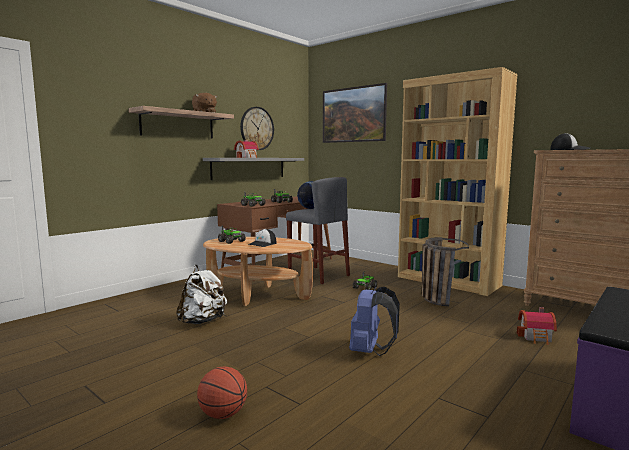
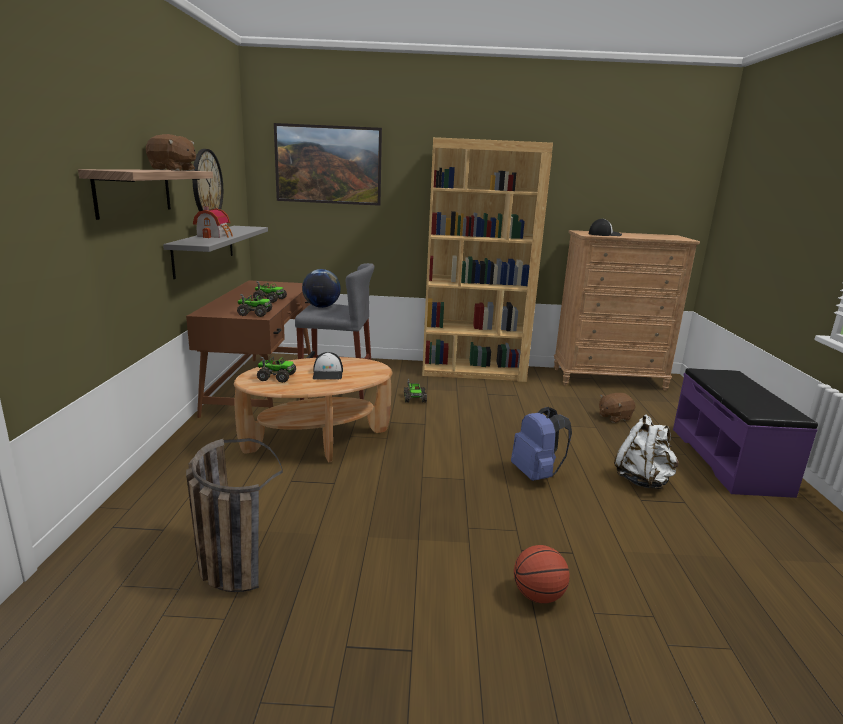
camera: 40 degrees left, 10 degrees up
white backpack [176,264,227,324] -> white backpack moved to [614,415,679,489]
basket [422,237,469,306] -> basket moved to [186,438,283,592]
toy house [517,307,557,345] -> brown plush toy [599,393,636,423]

